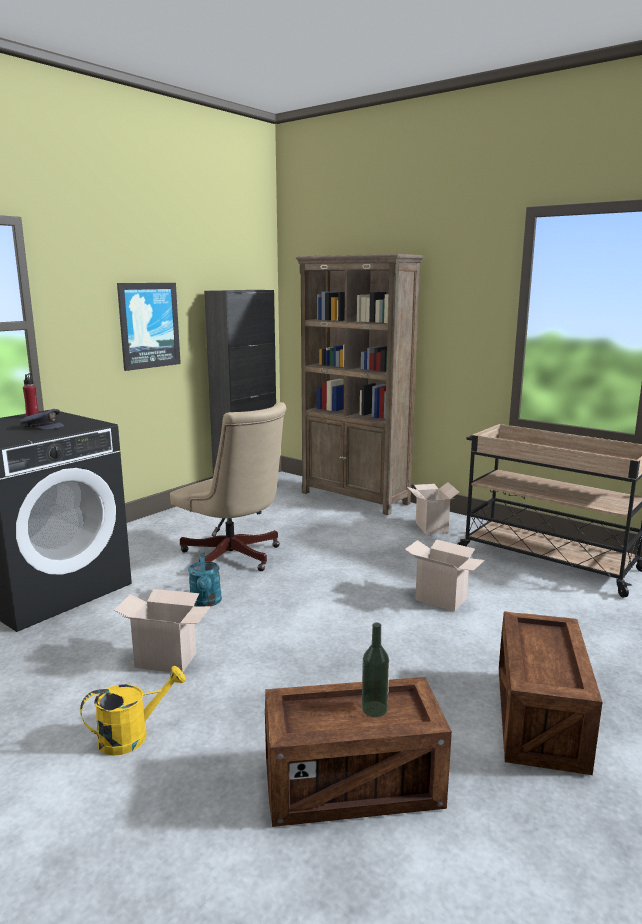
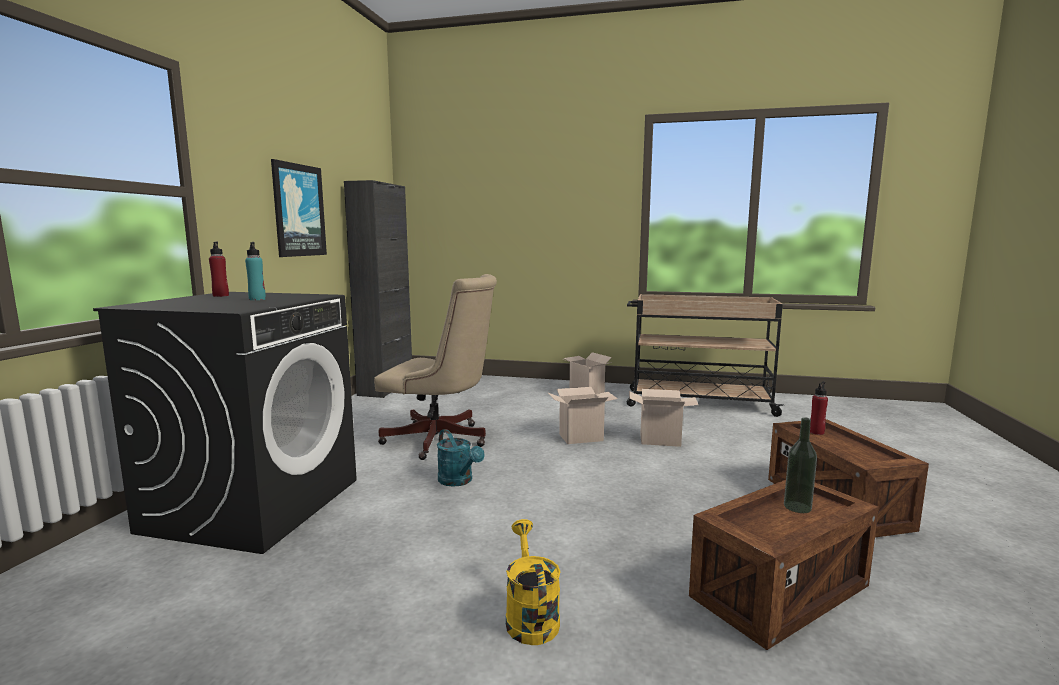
camera: 25 degrees left, 5 degrees down
grey cap [20,409,64,430] -> turquoise bottle [245,242,266,300]
yellow watering can [80,666,186,756] -> yellow watering can turned 45 degrees counterclockwise [506,519,560,645]
cardboard box [114,589,211,672] -> cardboard box moved to [548,387,618,444]
brown bookcase [296,254,424,515] -> none
none -> red bottle [810,381,828,435]

